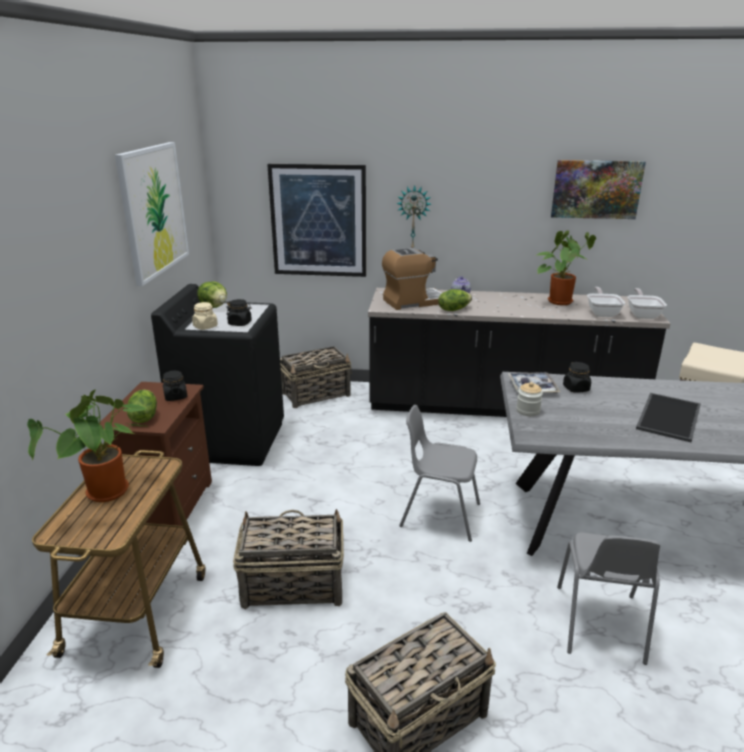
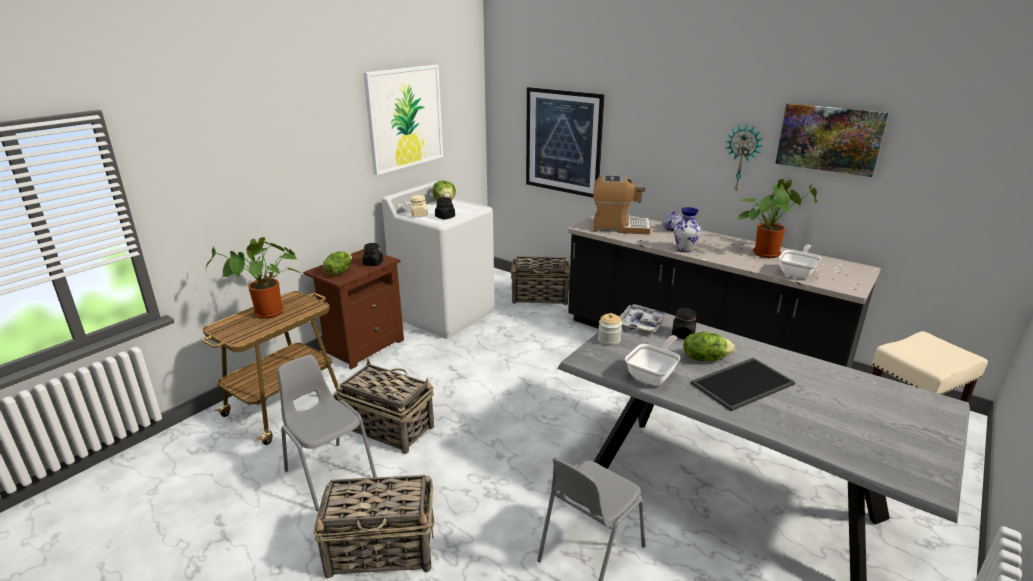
camera: 30 degrees right, 0 degrees up
black washing machine [151,284,284,466] -> white washing machine [382,181,495,339]
wall clock [396,185,431,248] -> wall clock moved to [725,125,763,191]
grey chair [399,405,480,542] -> grey chair moved to [277,355,377,511]
lettuce [438,289,472,311] -> lettuce moved to [684,332,735,361]
frying pan [627,288,667,319] -> frying pan moved to [625,335,680,386]
none -> vase [674,207,701,252]

